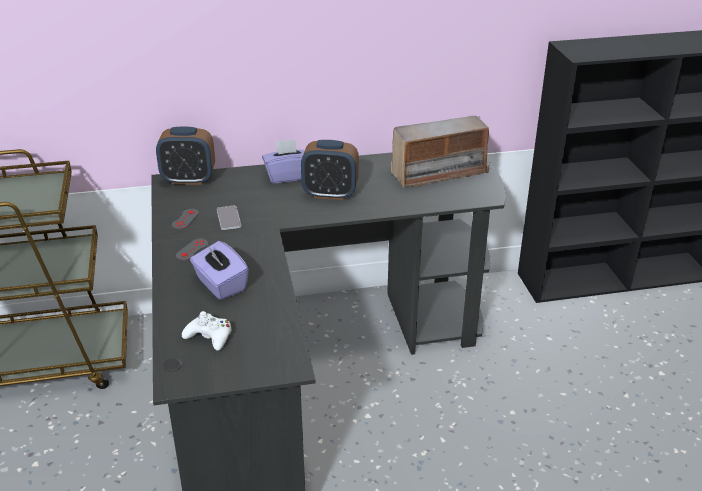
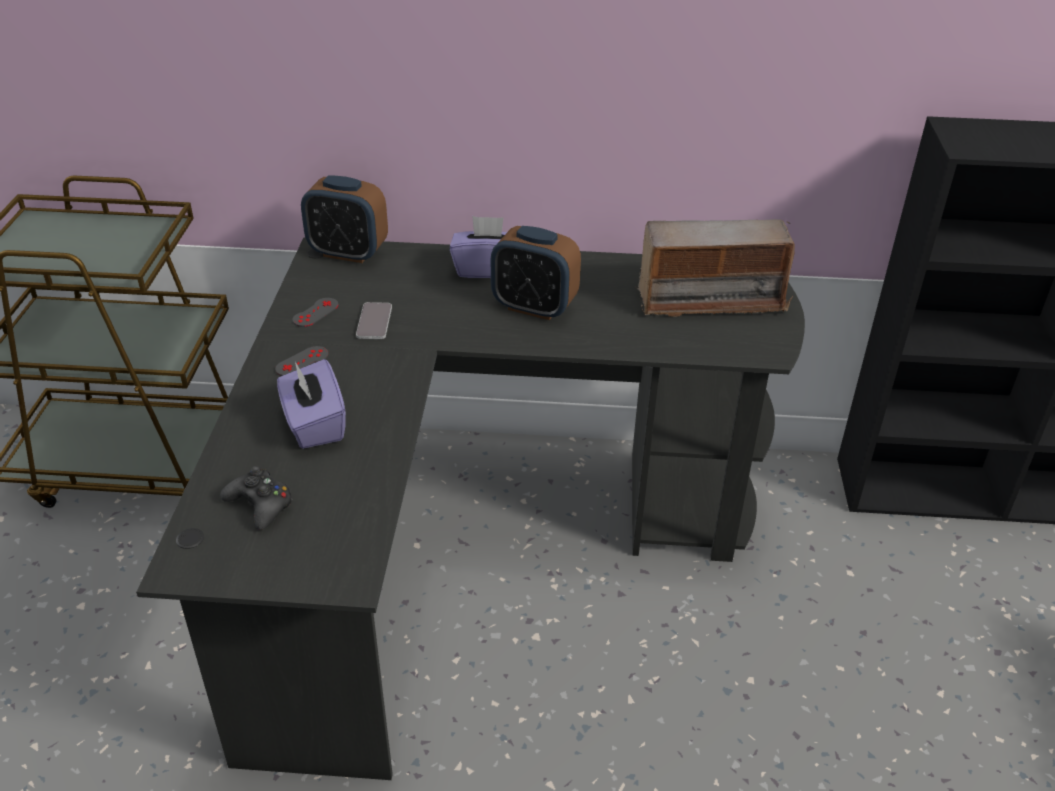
camera: 15 degrees right, 5 degrees up
white game controller [182,311,231,351] -> black game controller [220,466,293,530]

